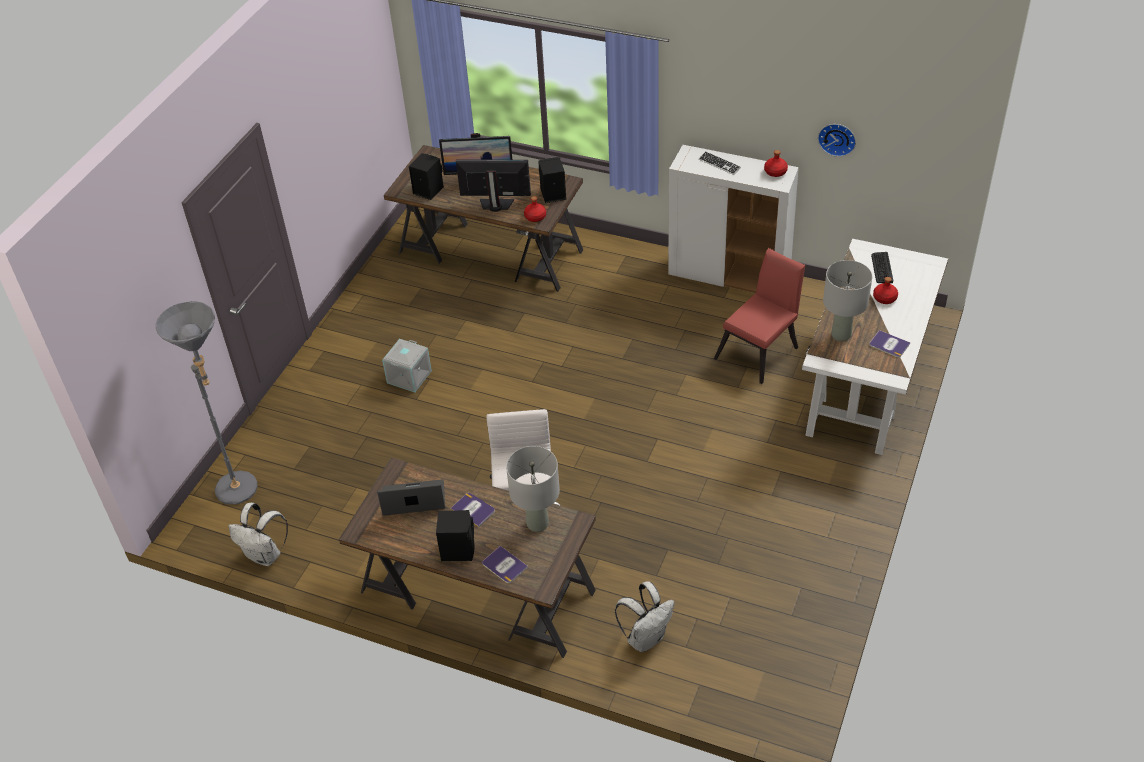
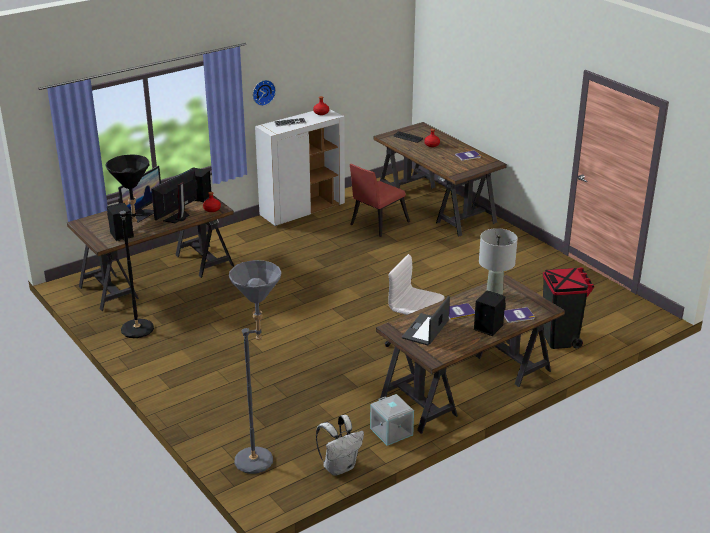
camera: 60 degrees left, 15 degrees down
grey storage box [382,339,432,392] -> grey storage box moved to [370,394,414,446]
white backpack [615,581,675,652] -> black trash can [543,268,594,349]
red chair [714,248,805,384] -> red chair turned 120 degrees counterclockwise [350,164,410,237]
white desk [802,239,948,455] -> brown desk [374,122,507,237]
wall clock [818,124,856,157] -> wall clock moved to [253,80,276,106]
grey table lamp [823,260,872,342] -> none
none -> black floor lamp [105,154,154,338]

